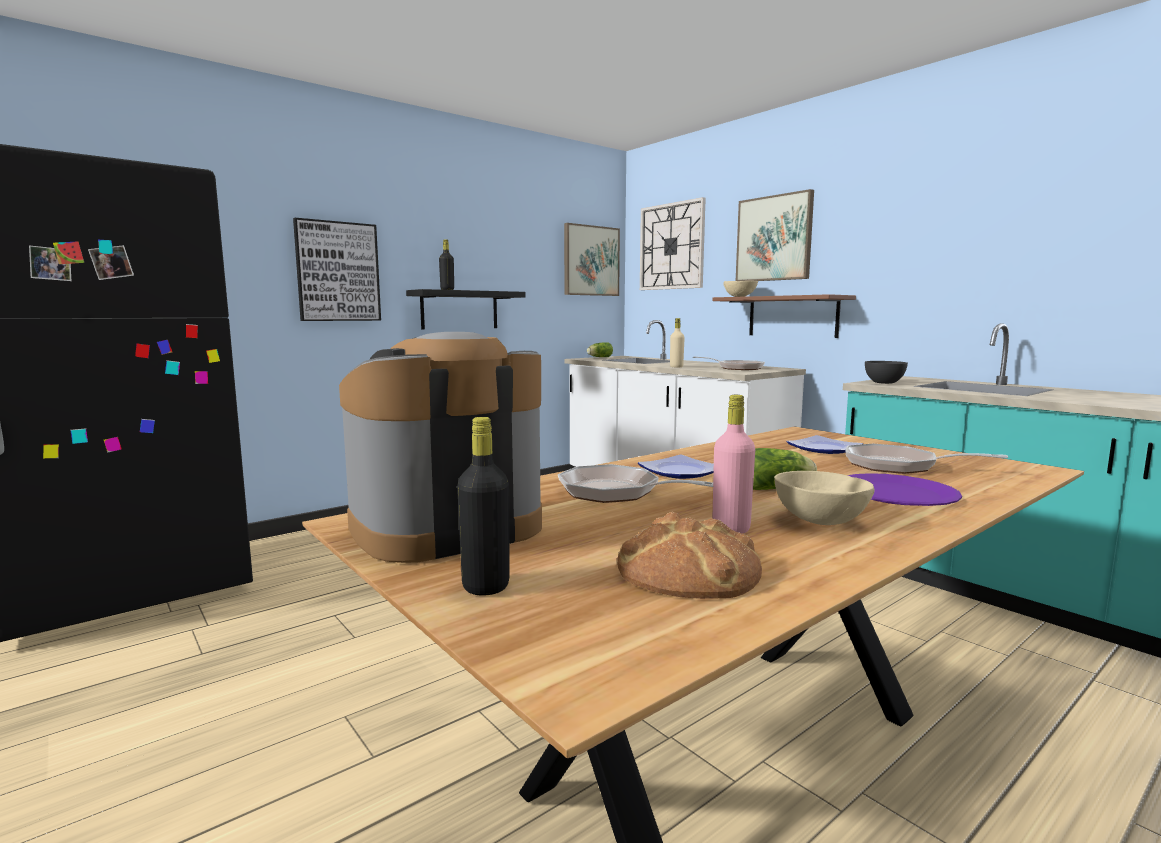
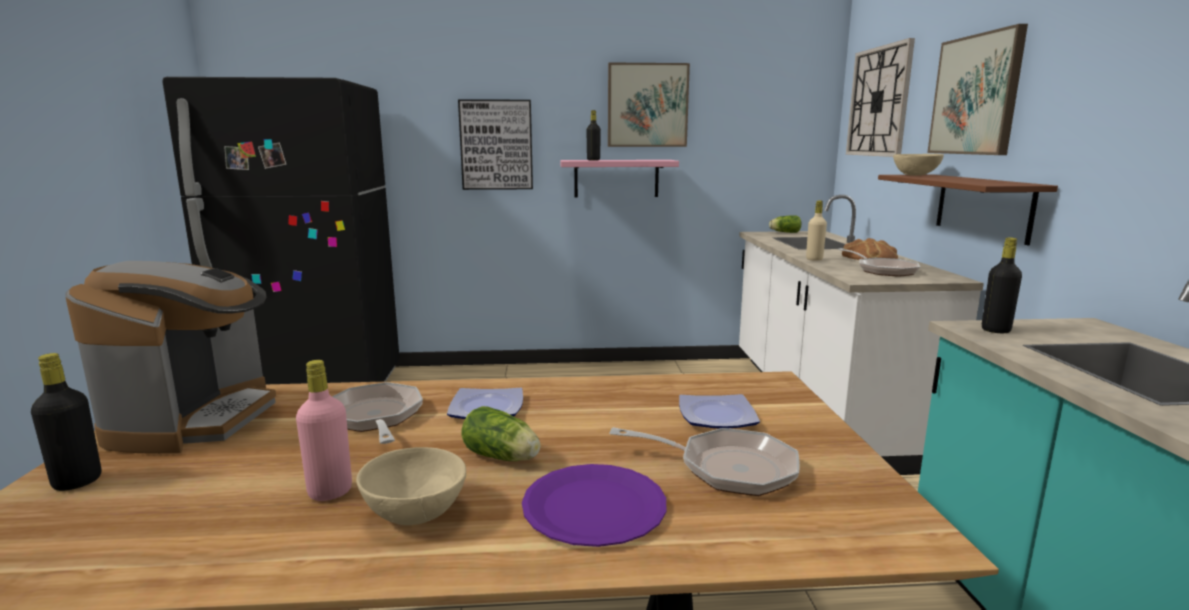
camera: 35 degrees right, 5 degrees up
coffee machine [339,332,542,563] -> coffee machine turned 90 degrees clockwise [65,261,276,454]
black shelf [406,289,526,329] -> pink shelf [560,160,679,198]
picture [564,223,620,296] -> picture moved to [608,62,690,147]
bread [617,512,762,599] -> bread moved to [842,238,898,260]
frying pan [845,444,1008,474] -> frying pan turned 135 degrees clockwise [609,427,799,496]
grey bowl [865,361,908,384] -> black bottle [982,237,1022,333]

